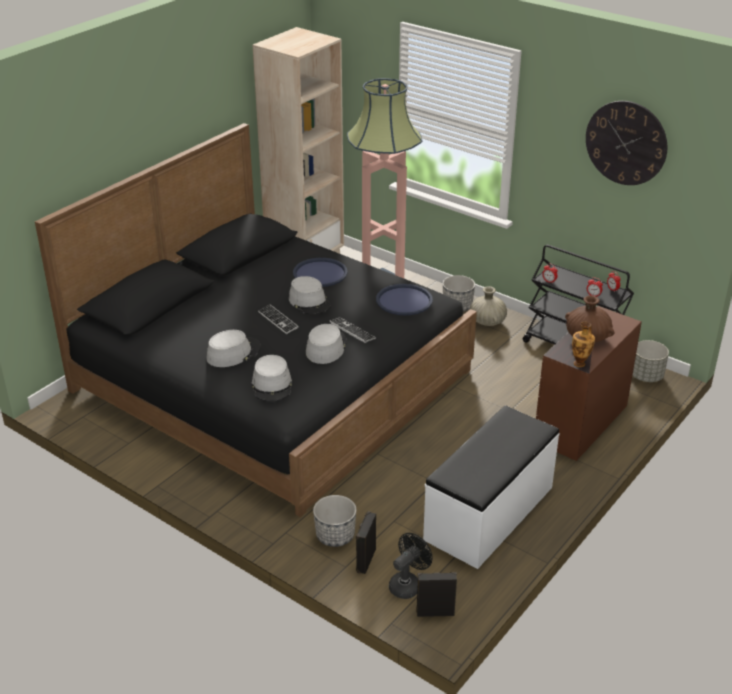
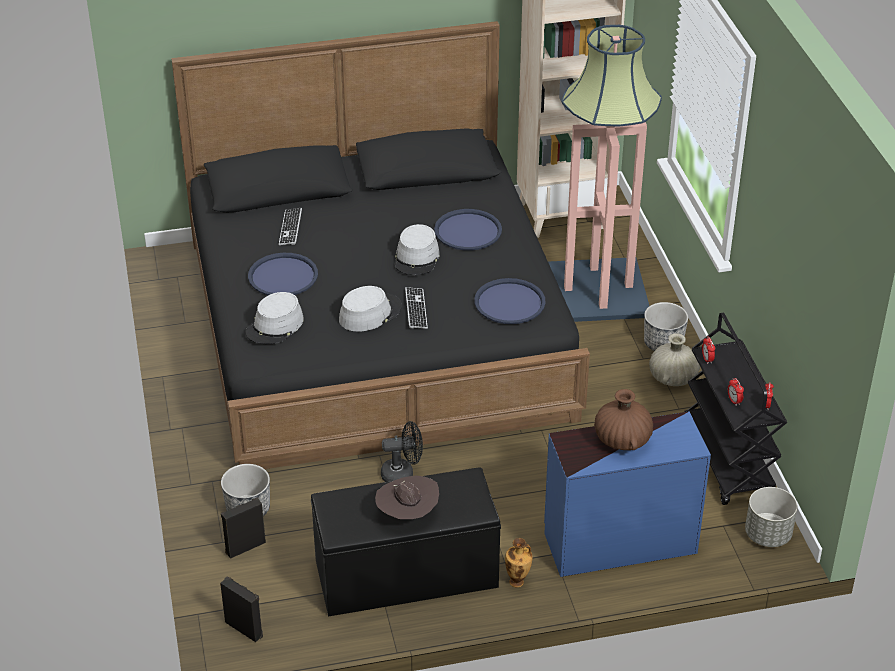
camera: 40 degrees right, 5 degrees up
grey hat [206,330,261,367] -> blue tray [248,253,318,295]
keyboard [258,304,299,334] -> keyboard moved to [279,208,302,245]
black fan [389,533,433,599] -> black fan moved to [381,421,423,482]
white bench [423,406,560,569] -> black bench [311,467,501,617]
brown dresser [536,305,642,461] -> blue dresser [544,412,711,577]
vase [572,322,595,367] -> vase moved to [505,538,532,587]
wall clock [586,101,667,185] -> none
none -> brown hat [375,476,439,519]

